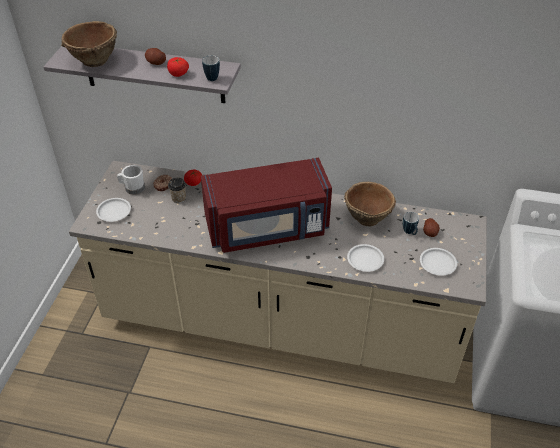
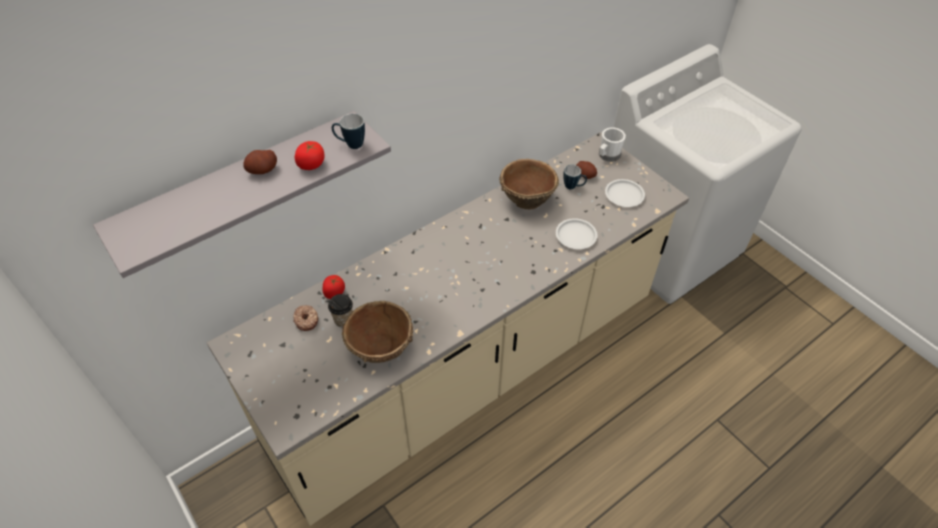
camera: 50 degrees left, 5 degrees up
brown bowl [61,21,117,67] -> brown bowl moved to [342,301,413,363]
white plate [96,198,131,222] -> none
white mug [117,165,145,195] -> white mug moved to [599,127,626,162]
red microwave [201,158,332,253] -> none

